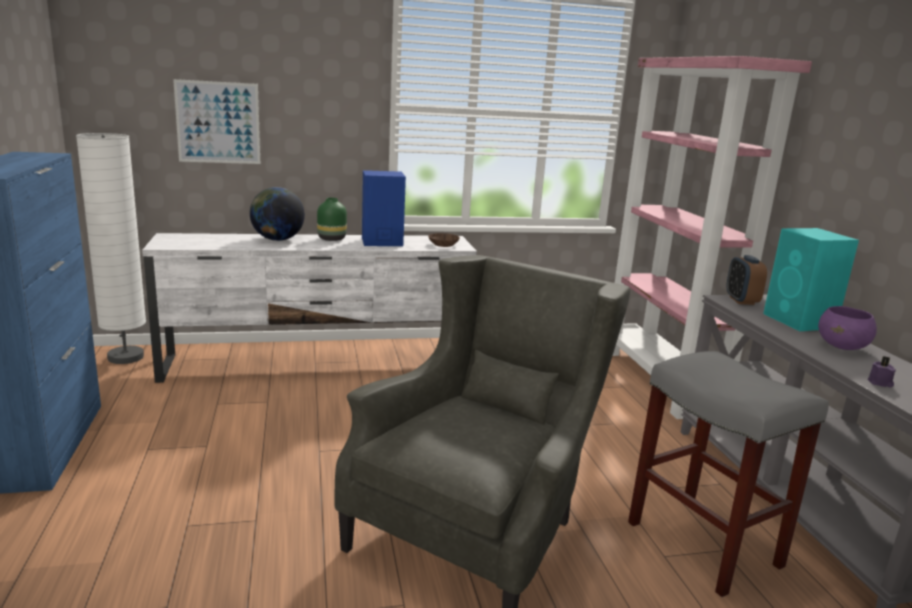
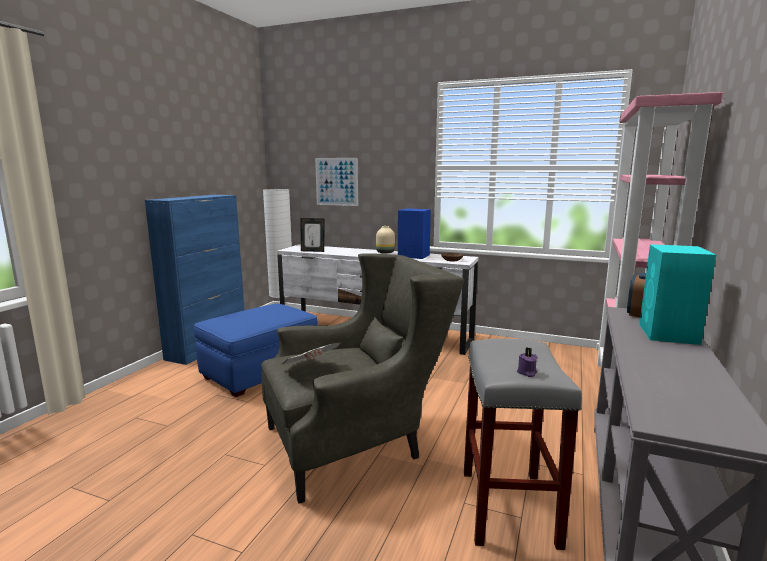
camera: 35 degrees right, 5 degrees down
globe [250,187,305,241] -> none
green vase [317,198,347,241] -> beige vase [376,226,395,254]
purple bowl [818,306,877,350] -> none
purple candle [867,356,896,388] -> purple candle moved to [517,348,538,377]
none -> blue ottoman [194,304,318,397]
none -> newspaper [281,343,340,365]
none -> picture frame [301,218,324,252]

